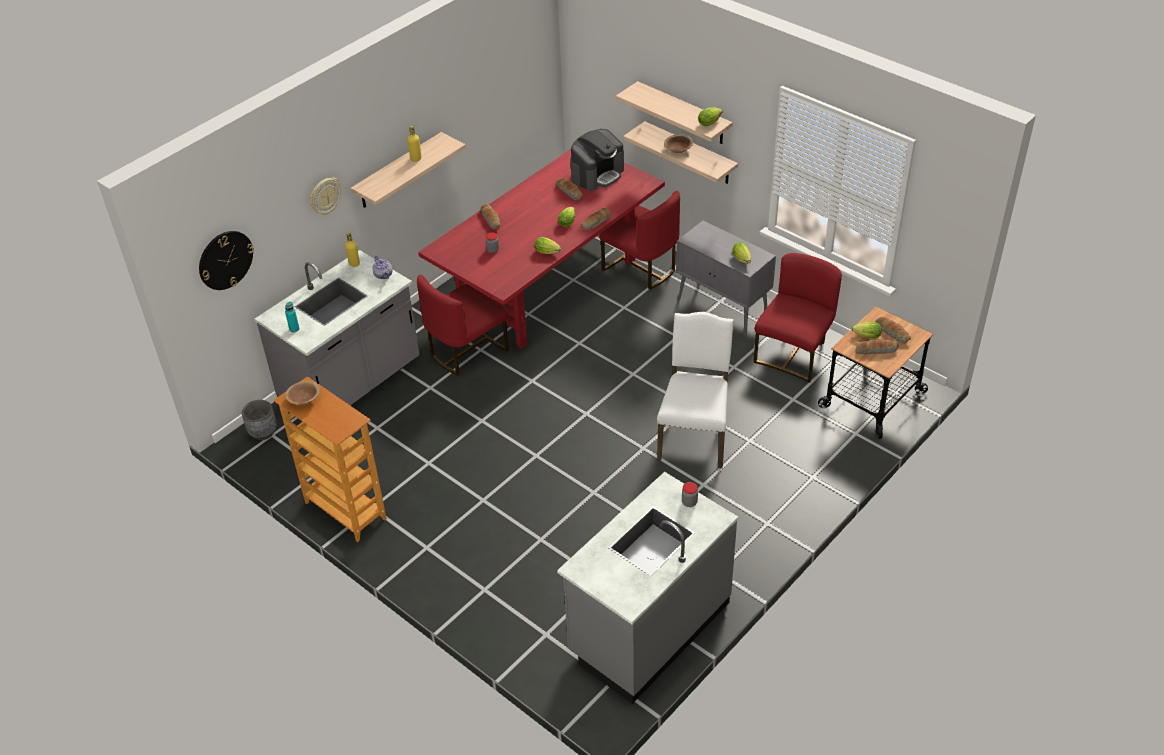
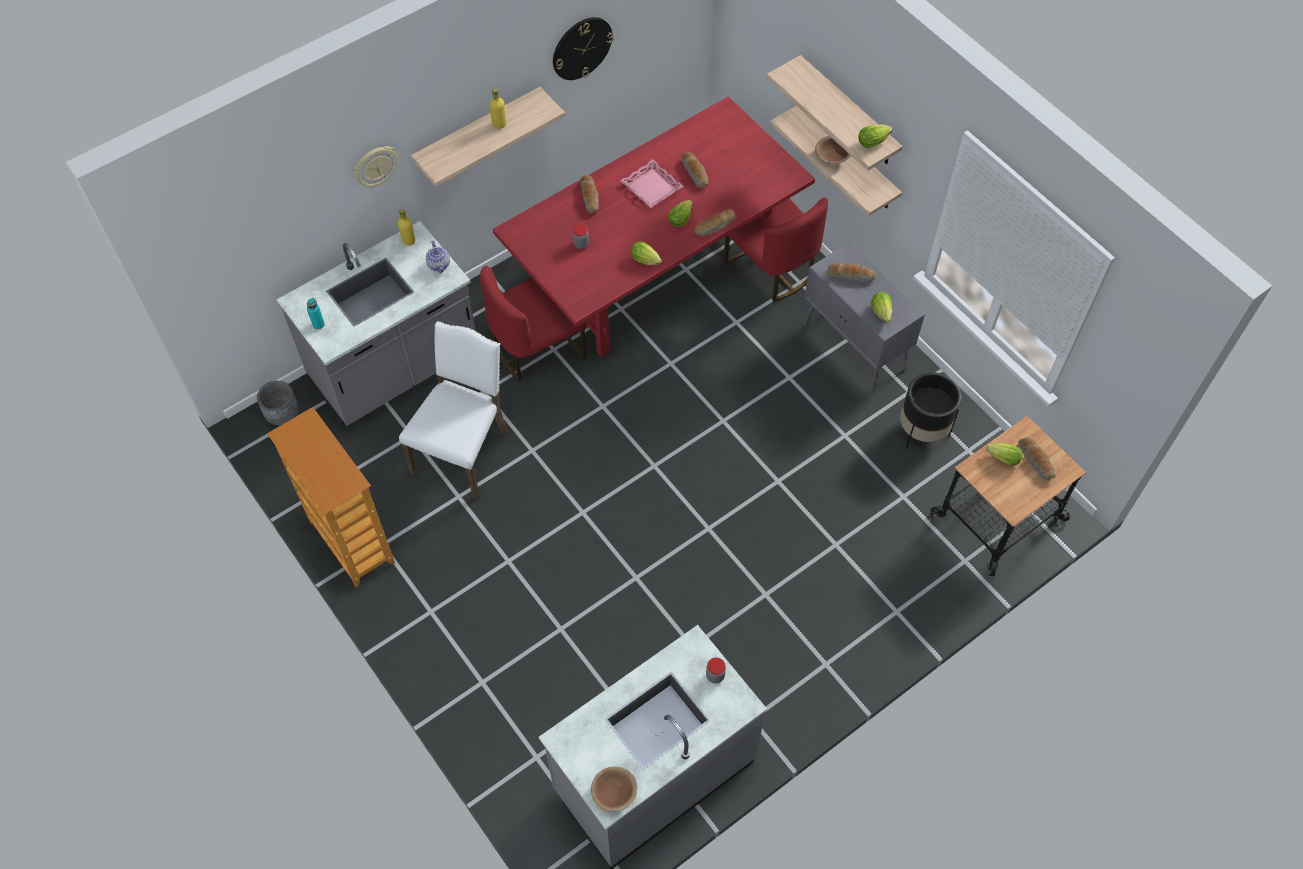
camera: 10 degrees right, 15 degrees up
wall clock [199,231,254,290] -> wall clock moved to [553,17,613,80]
brown bowl [285,381,320,405] -> brown bowl moved to [591,766,637,812]
coffee machine [571,129,624,191] -> none
white chair [657,312,734,468] -> white chair moved to [399,321,509,500]
red chair [753,253,842,383] -> black planter [900,372,961,449]
bread [855,339,899,354] -> bread moved to [826,263,876,283]
none -> pink tray [620,159,683,208]

